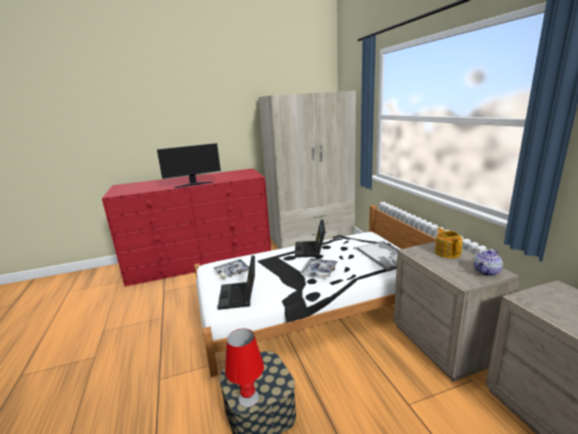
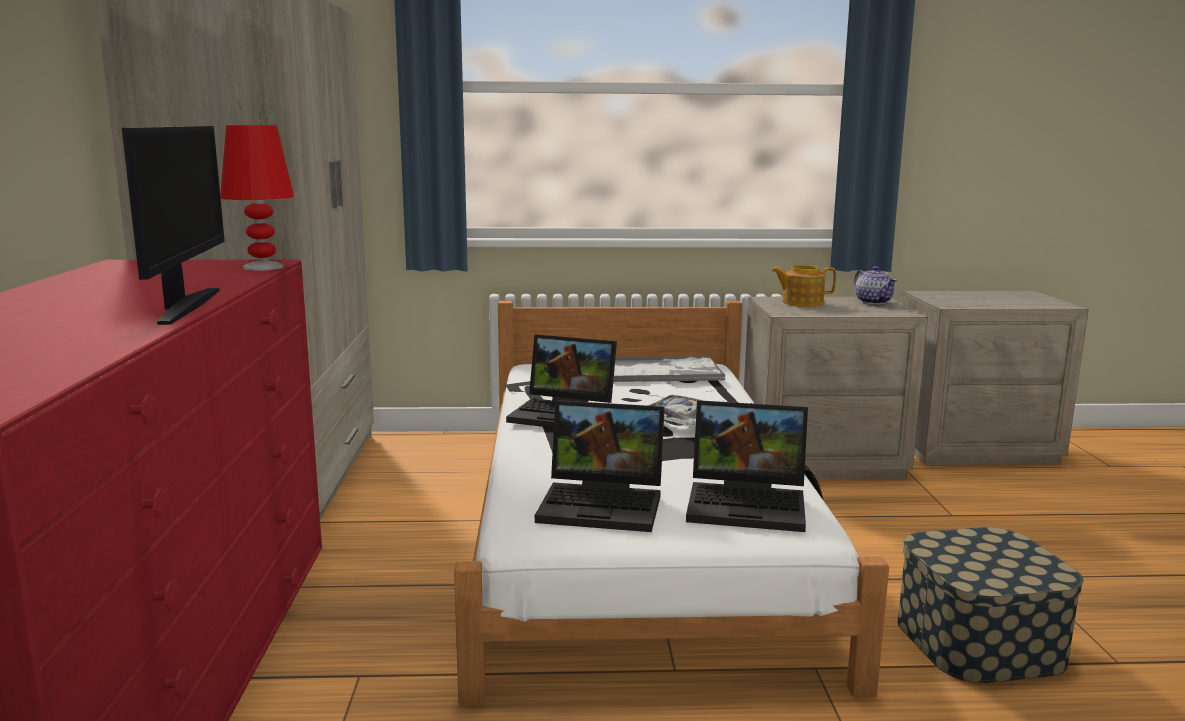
camera: 75 degrees left, 5 degrees down
tray [214,259,249,279] -> laptop [535,400,665,532]
red table lamp [225,328,264,407] -> red table lamp moved to [220,125,294,271]

